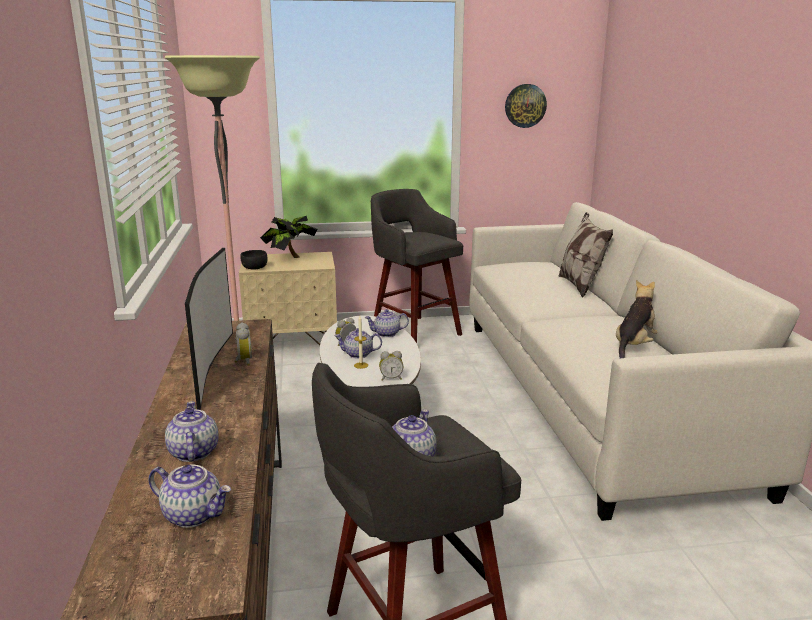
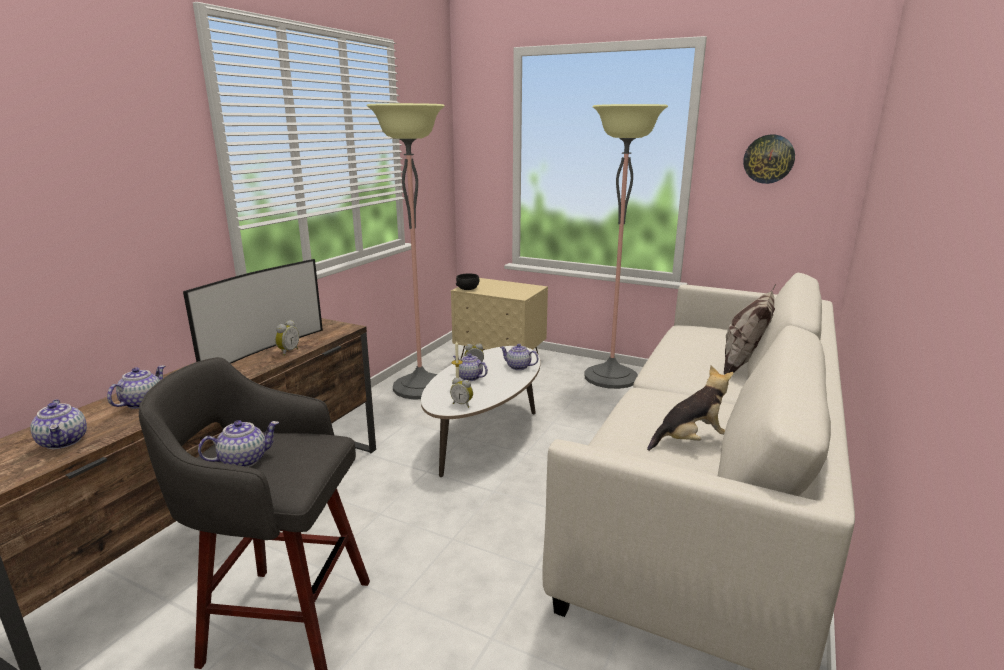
camera: 35 degrees right, 0 degrees up
potted plant [260,216,317,258] -> none
grey stool [371,189,463,343] -> floor lamp [584,104,668,389]

